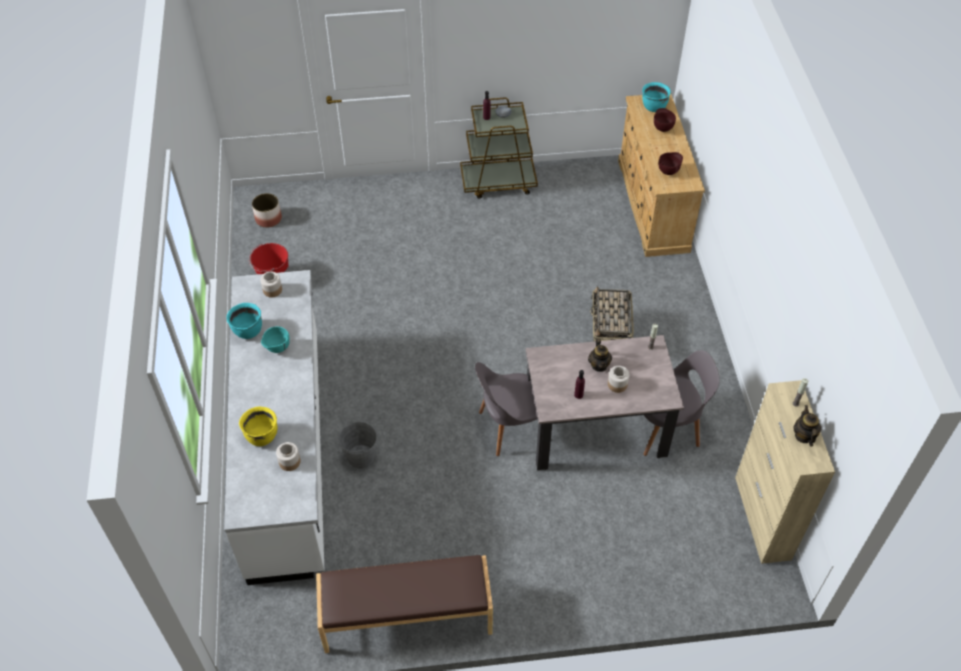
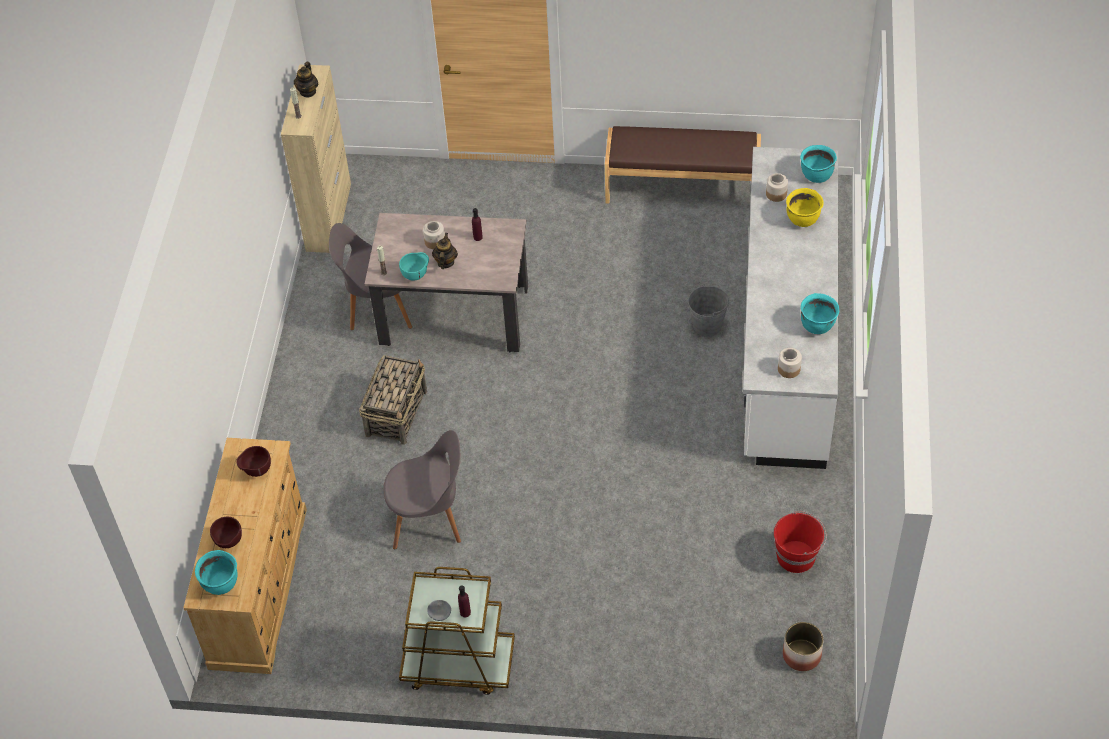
camera: 165 degrees left, 0 degrees up
turquoise bowl [261,326,290,353] -> turquoise bowl moved to [399,252,429,281]
grey chair [475,362,538,456] -> grey chair moved to [383,430,461,549]
none -> turquoise cooking pot [800,145,837,183]

